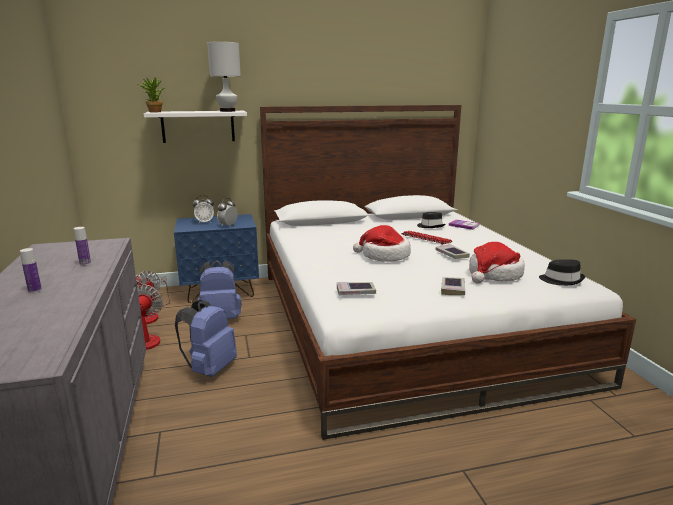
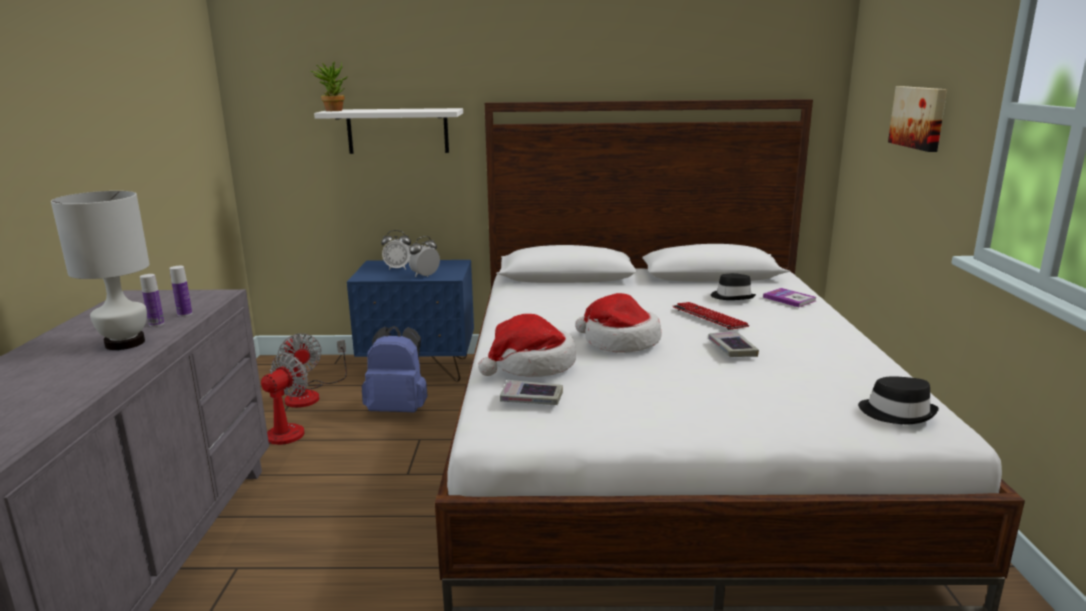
camera: 15 degrees right, 0 degrees up
bottle [20,248,42,293] -> bottle moved to [169,266,192,317]
blue backpack [175,299,237,377] -> none
white table lamp [207,42,241,112] -> white table lamp moved to [51,191,150,350]
book [441,277,465,295] -> none
hat [469,242,525,284] -> hat moved to [478,314,576,377]
none -> picture [888,86,947,152]

